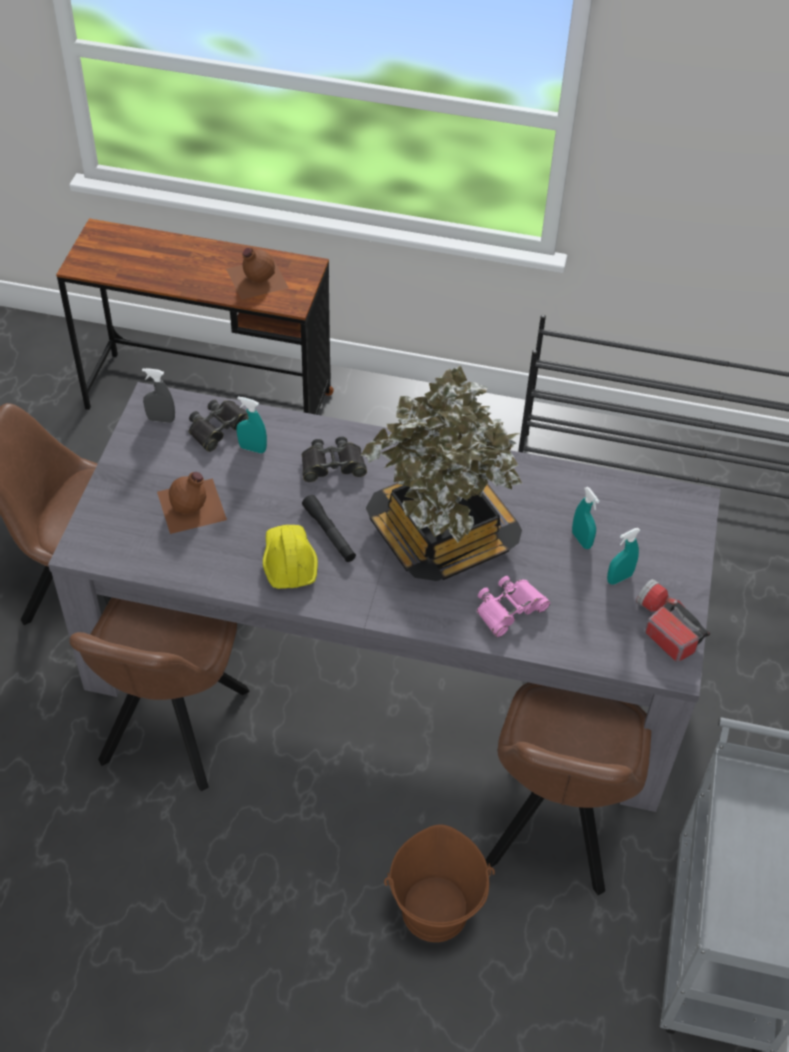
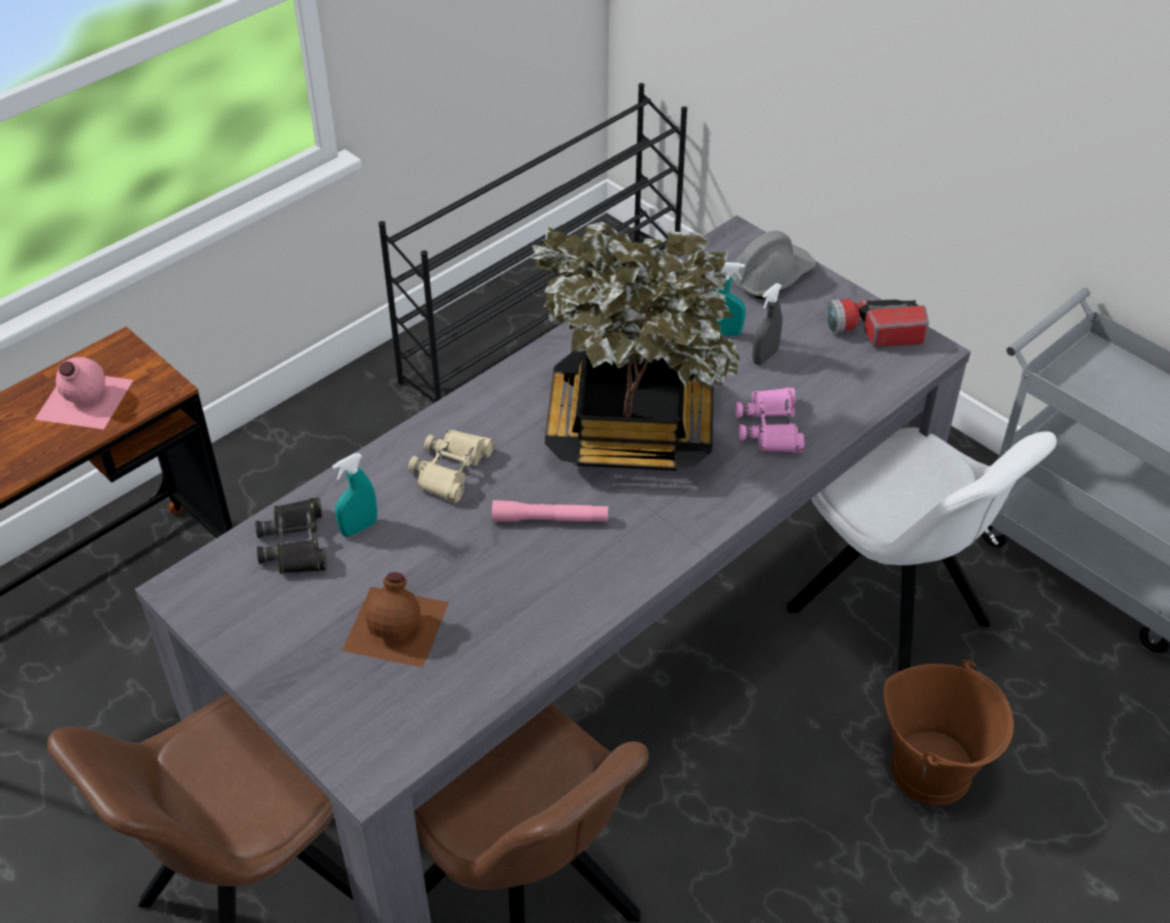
camera: 55 degrees left, 5 degrees down
grey spray bottle [142,368,175,423] -> grey spray bottle moved to [752,283,782,365]
brown bottle [226,248,289,300] -> pink bottle [35,357,133,429]
yellow hard hat [263,525,318,589] -> none
black binoculars [302,436,367,482] -> beige binoculars [408,430,494,503]
black flashlight [302,495,356,562] -> pink flashlight [492,500,608,522]
brown chair [486,683,651,896] -> white chair [787,427,1057,672]
turquoise spray bottle [607,528,641,585] -> none
none -> grey hard hat [730,231,816,299]

